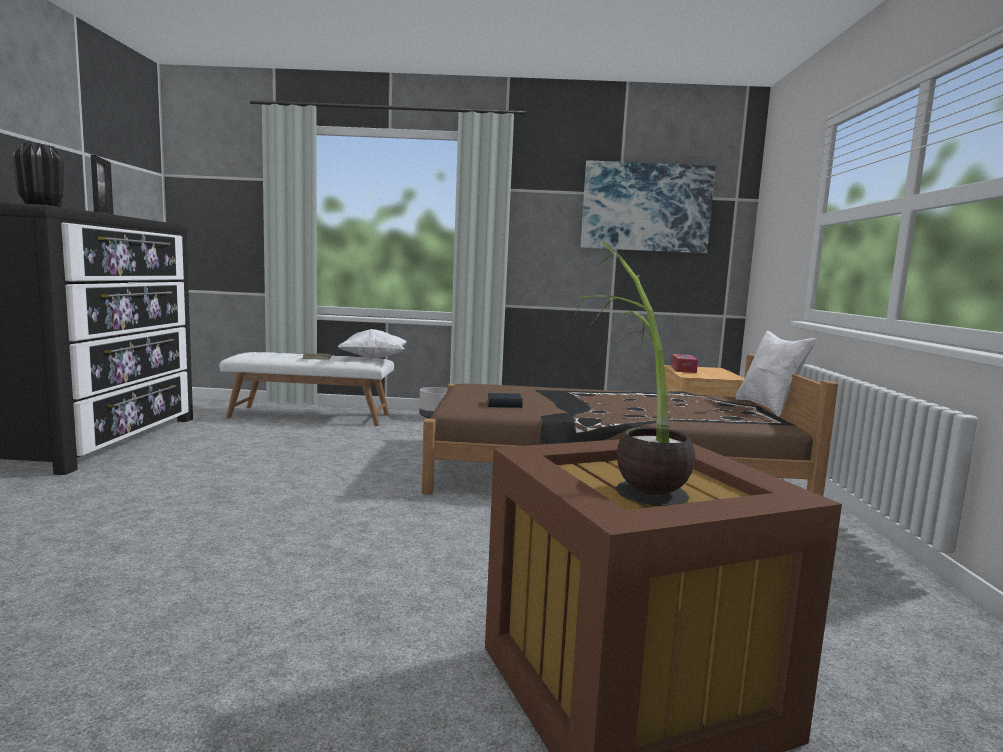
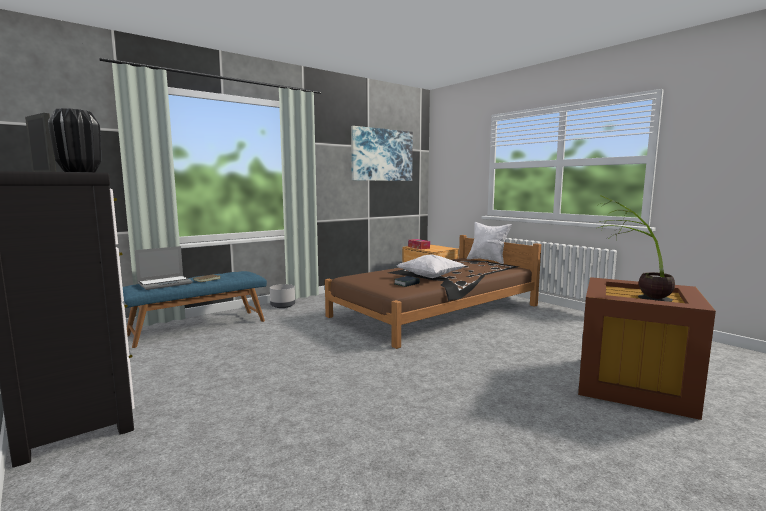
camera: 40 degrees left, 0 degrees up
white bench [220,352,394,426] -> blue bench [123,271,267,348]
white pillow [338,329,407,359] -> white pillow moved to [397,255,465,278]
none -> laptop [135,246,193,290]

